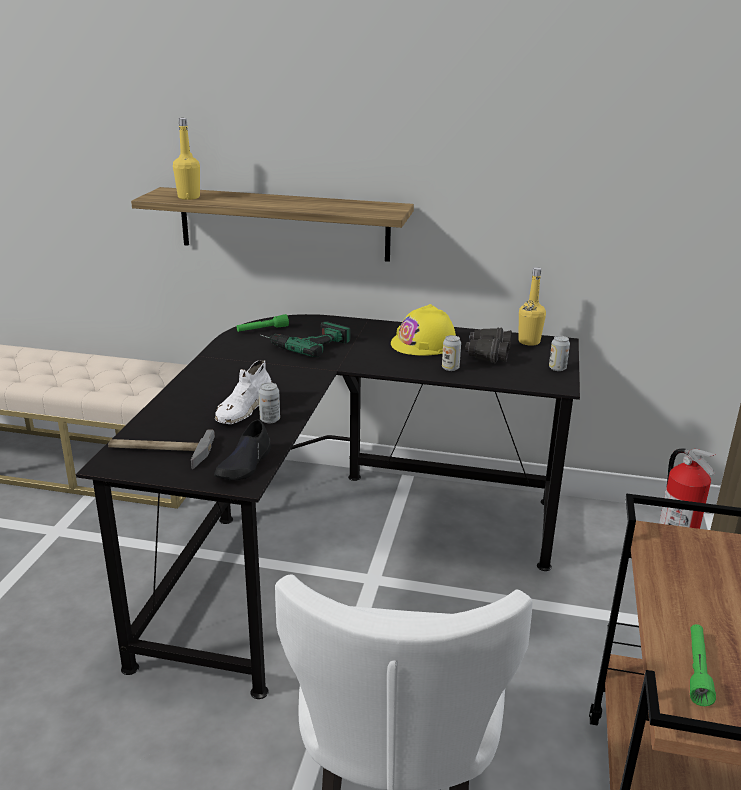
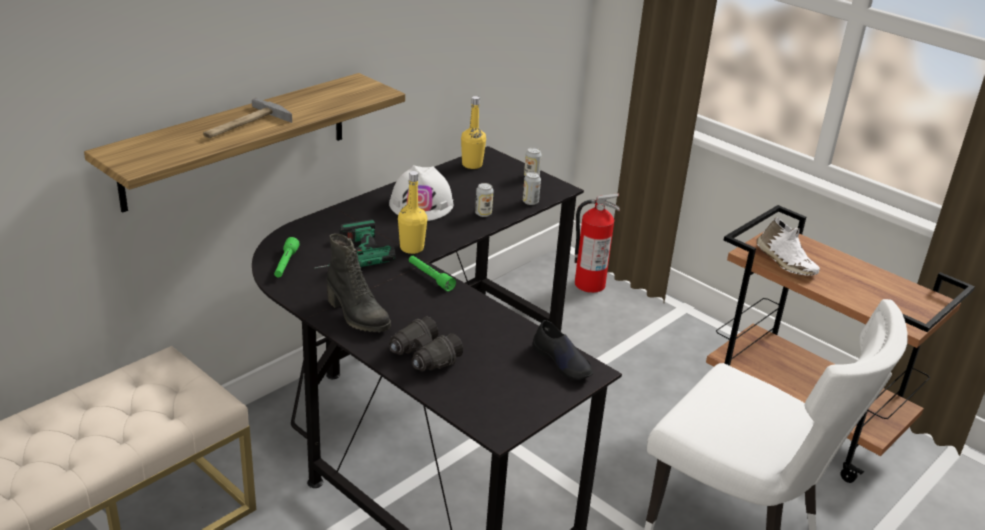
camera: 60 degrees left, 5 degrees up
hammer [108,429,215,469] -> hammer moved to [203,98,292,138]
yellow bottle [173,118,200,200] -> yellow bottle moved to [398,171,427,254]
white shoe [215,360,272,424] -> white shoe moved to [757,217,820,276]
can [258,382,280,423] -> can moved to [523,172,541,205]
yellow hard hat [391,304,456,356] -> white hard hat [389,165,453,221]
black binoculars [465,327,512,363] -> black binoculars moved to [389,317,463,371]
green flashlight [690,624,716,706] -> green flashlight moved to [409,256,456,292]
none -> black boot [327,233,391,332]

